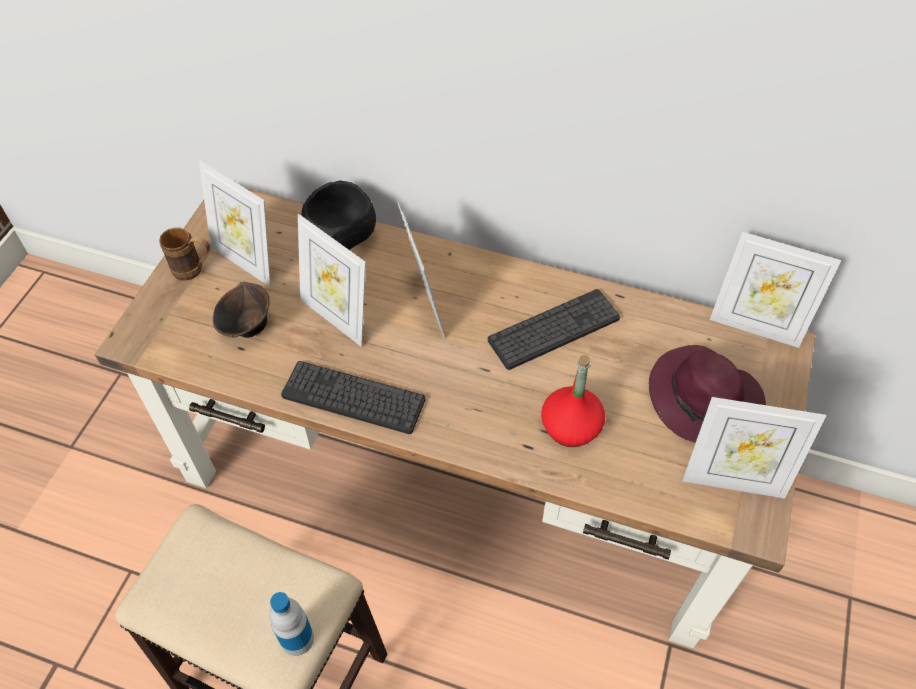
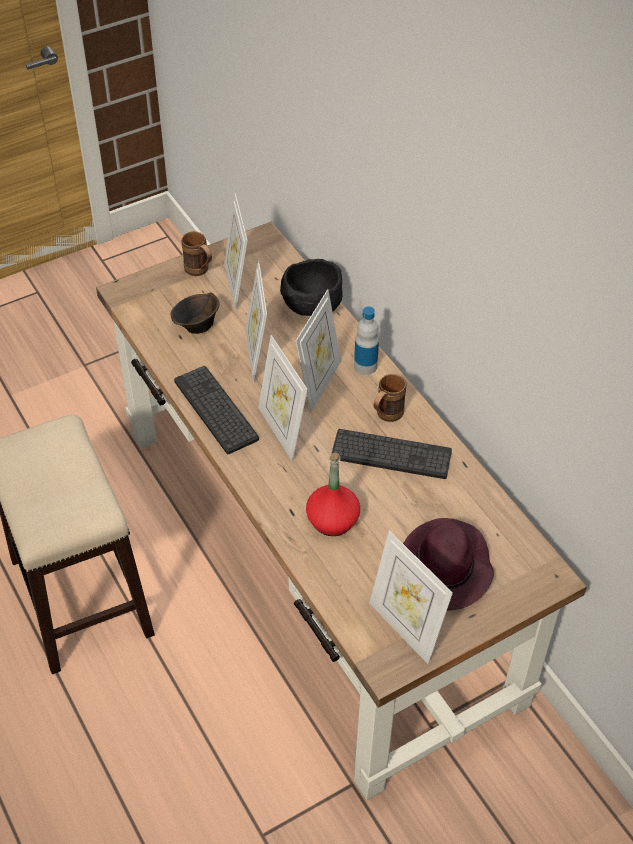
camera: 40 degrees right, 5 degrees down
bottle [269,592,314,656] -> bottle moved to [354,306,379,375]
picture frame [710,232,841,348] -> picture frame moved to [258,335,308,461]
none -> brown mug [373,374,406,422]

